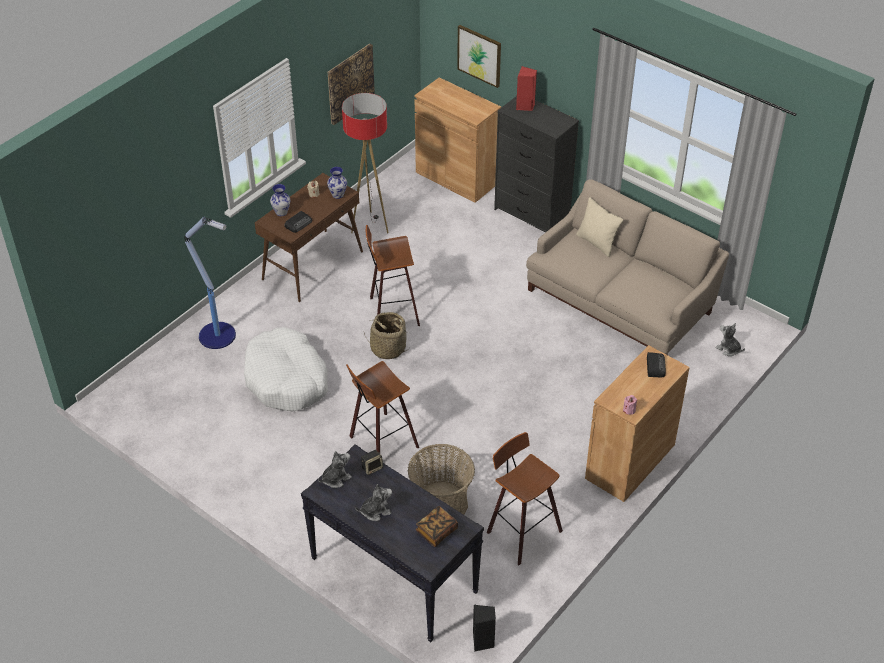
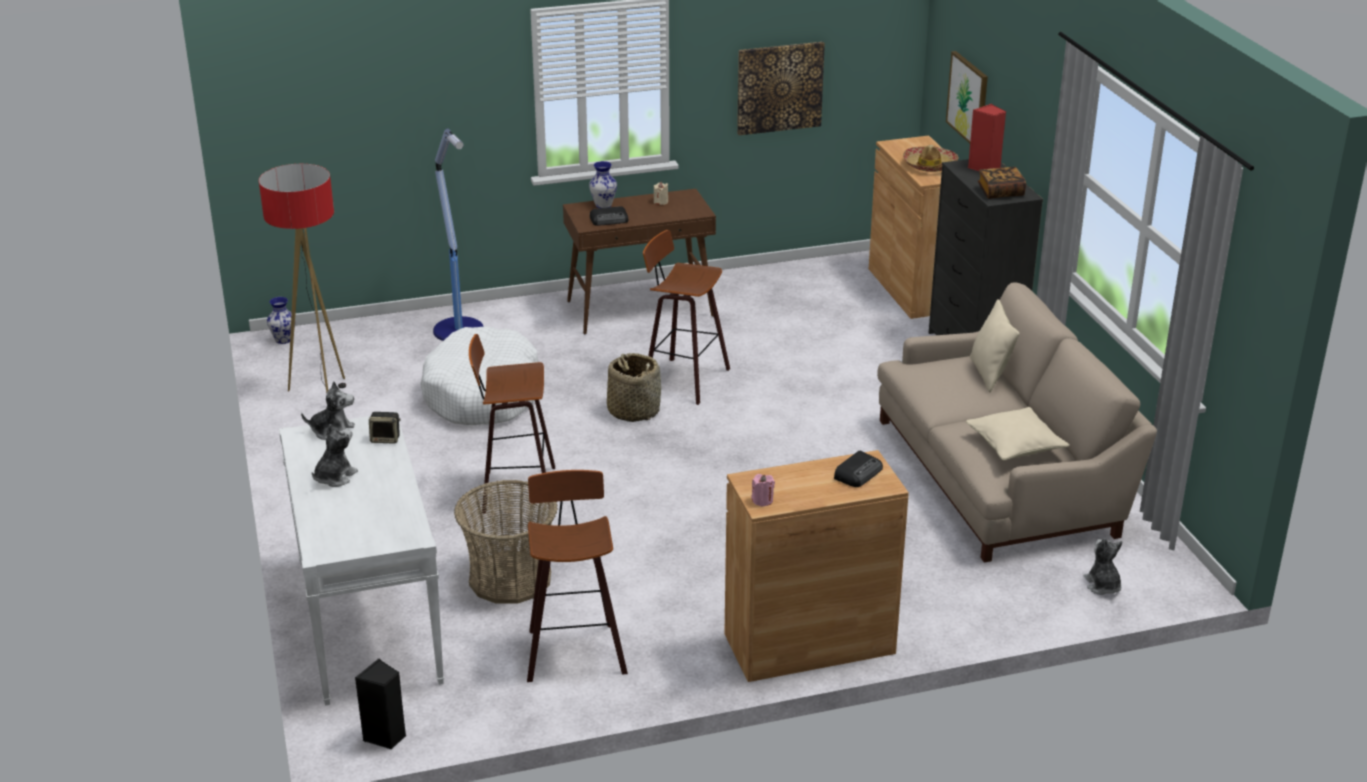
camera: 35 degrees right, 15 degrees down
black console table [301,444,484,642] -> white console table [279,412,444,706]
vase [327,167,347,199] -> vase moved to [267,297,296,344]
floor lamp [342,93,389,233] -> floor lamp moved to [259,164,346,393]
plush toy [355,484,392,521] -> plush toy turned 75 degrees counterclockwise [312,424,358,487]
book [416,506,458,547] -> book moved to [978,167,1026,199]
none -> hat [903,145,959,172]
none -> beige pillow [966,407,1070,460]

